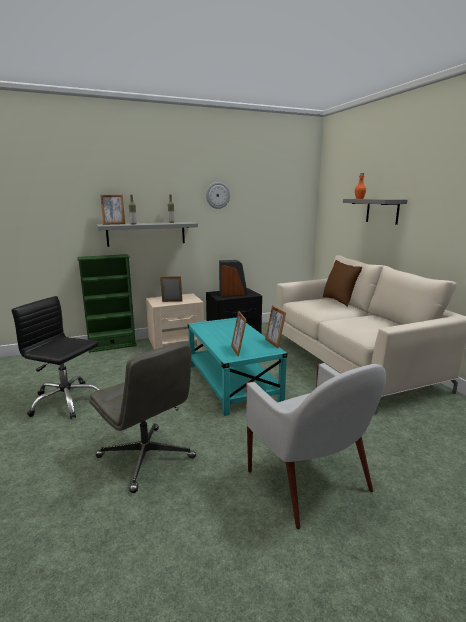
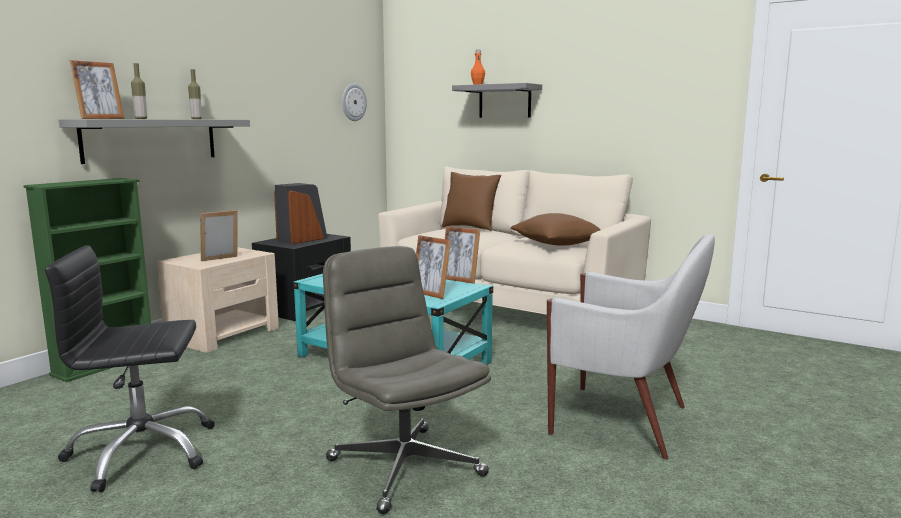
camera: 35 degrees left, 5 degrees down
grey office chair [89,342,196,493] -> grey office chair turned 135 degrees counterclockwise [323,246,491,514]
wall clock [206,182,230,209] -> wall clock moved to [342,84,367,121]
none -> brown pillow [511,213,601,246]

